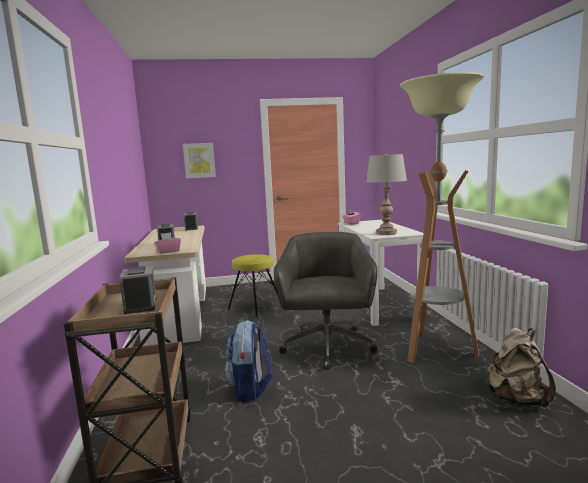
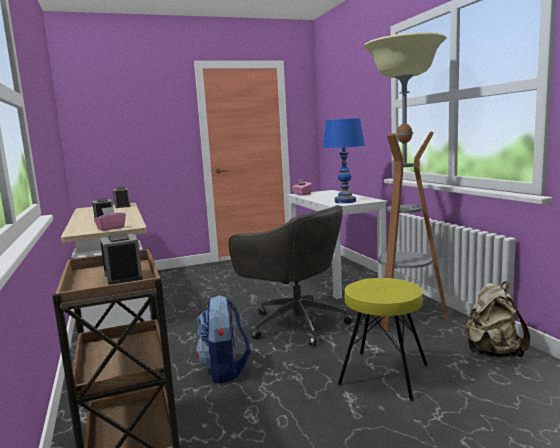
camera: 10 degrees left, 0 degrees up
picture [183,143,216,179] -> none
yellow stool [228,254,278,317] -> yellow stool moved to [338,278,428,401]
grey office chair [274,232,378,370] -> grey office chair turned 135 degrees clockwise [229,205,353,346]
grey table lamp [366,154,407,235] -> blue table lamp [323,118,365,203]

